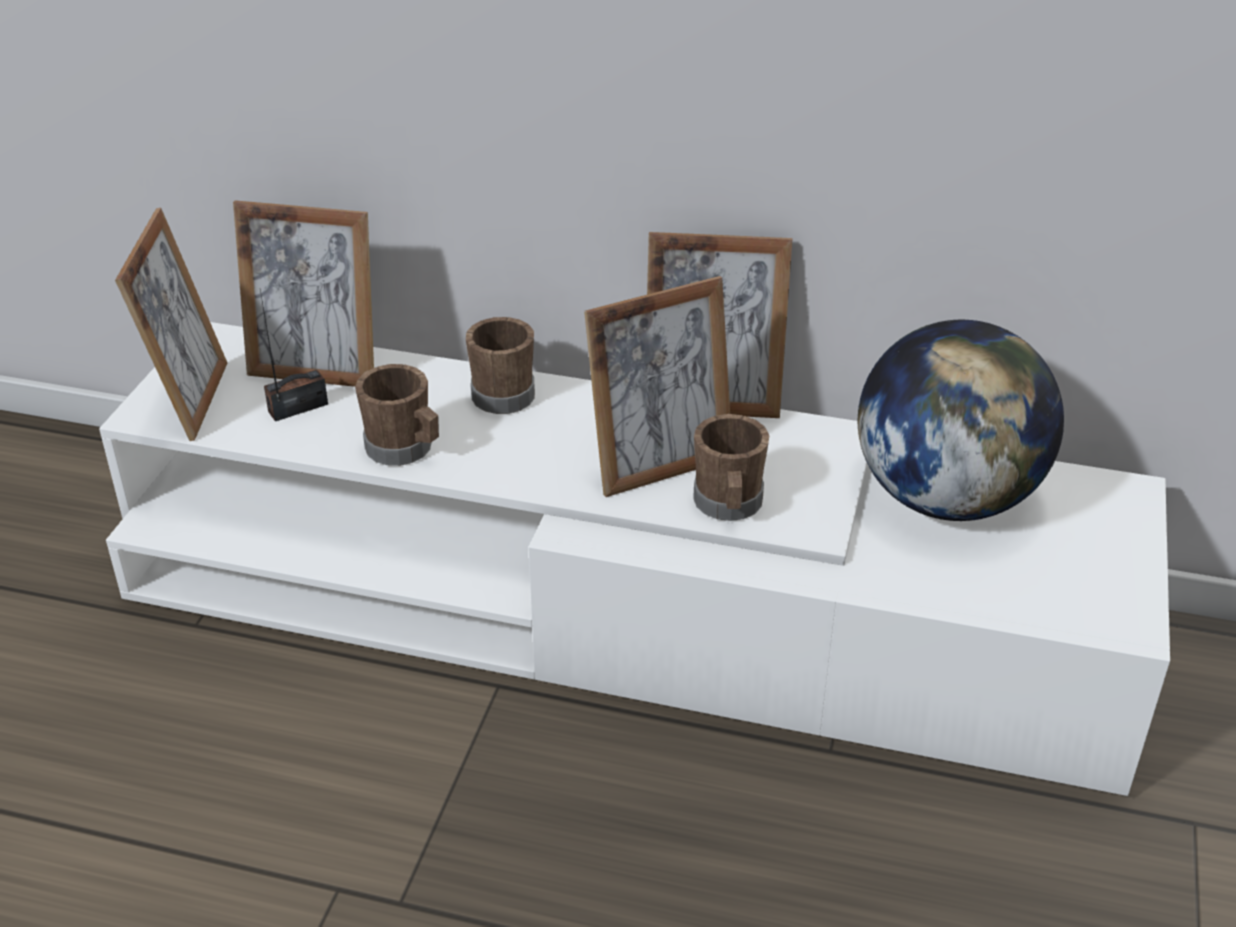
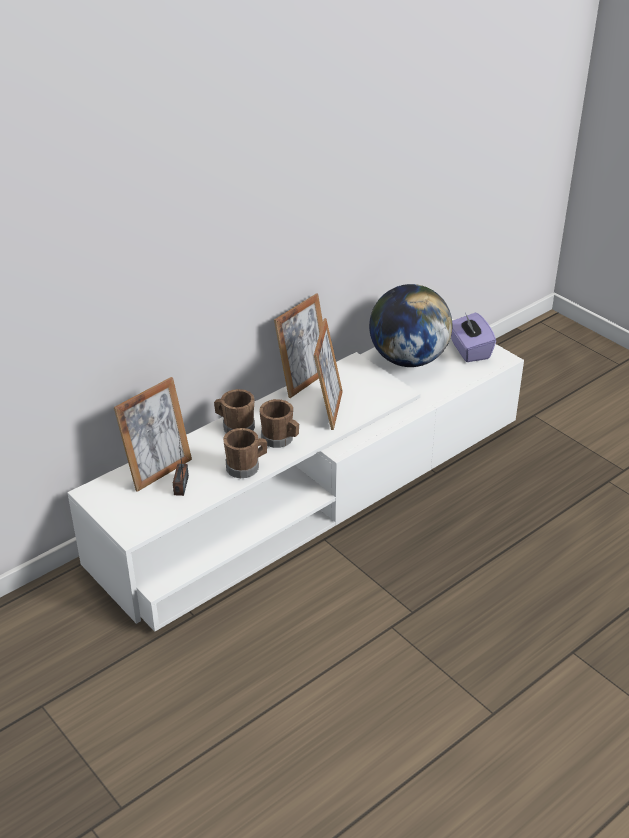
camera: 55 degrees left, 0 degrees up
picture frame [115,208,227,441] -> none
brown mug [693,414,770,521] -> brown mug moved to [259,399,299,448]
none -> purple tissue box [451,312,496,362]

